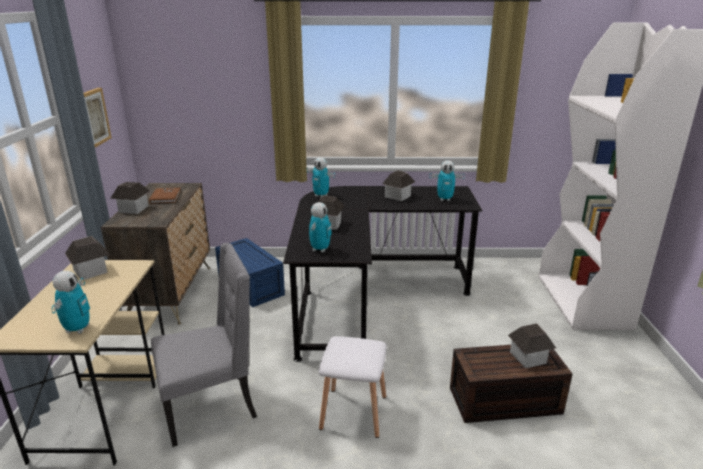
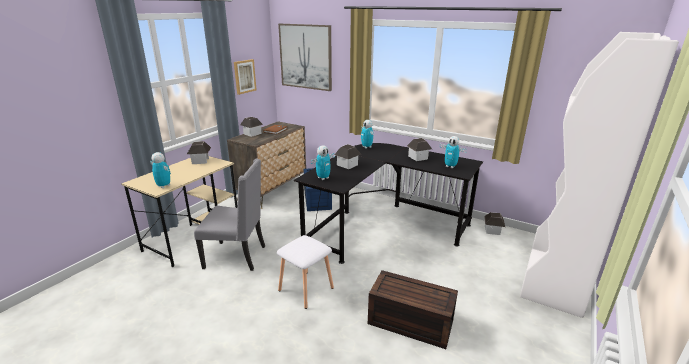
camera: 30 degrees right, 0 degrees up
toy robot [52,271,90,334] -> toy robot turned 90 degrees counterclockwise [150,152,171,188]
toy house [508,323,556,368] -> toy house moved to [484,212,505,235]
none -> picture [278,24,332,91]

